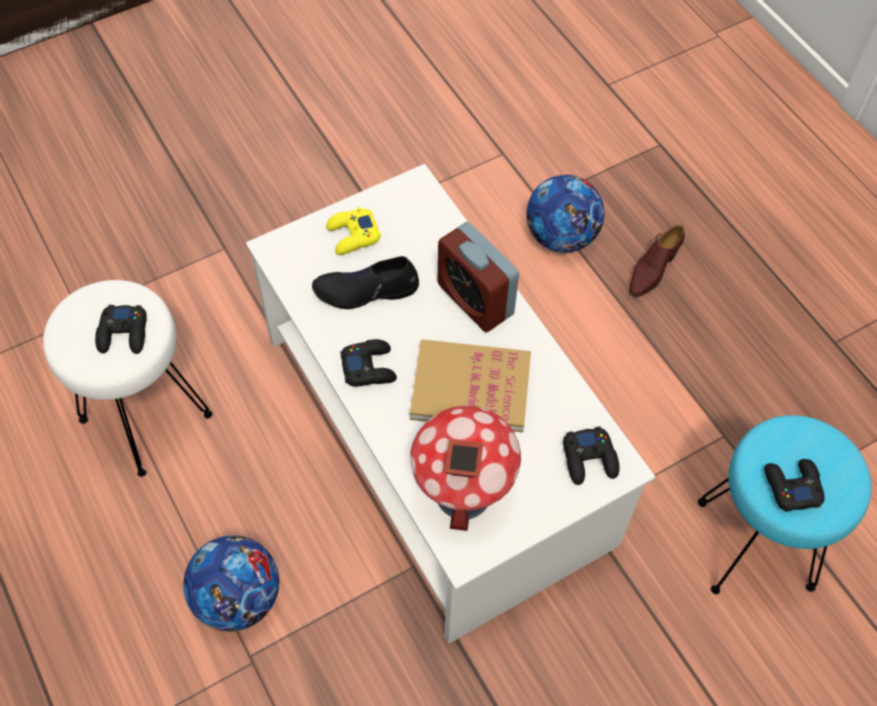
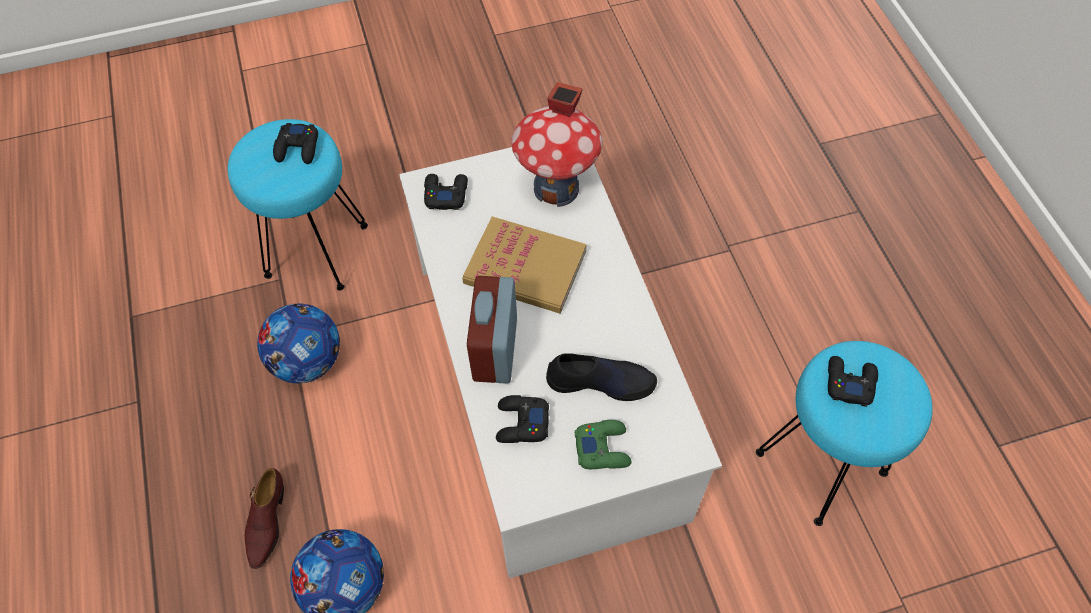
camera: 165 degrees left, 0 degrees up
white stool [43,280,213,477] -> turquoise stool [756,341,933,526]
football [183,535,279,632] -> football moved to [257,304,340,383]
yellow game controller [326,207,381,255] -> green game controller [575,420,631,469]
black game controller [340,339,397,387] -> black game controller moved to [496,395,549,443]
alarm clock [438,222,519,332] -> alarm clock turned 150 degrees counterclockwise [467,276,517,384]
brown shoe [629,225,685,297] -> brown shoe turned 135 degrees clockwise [245,468,284,569]

